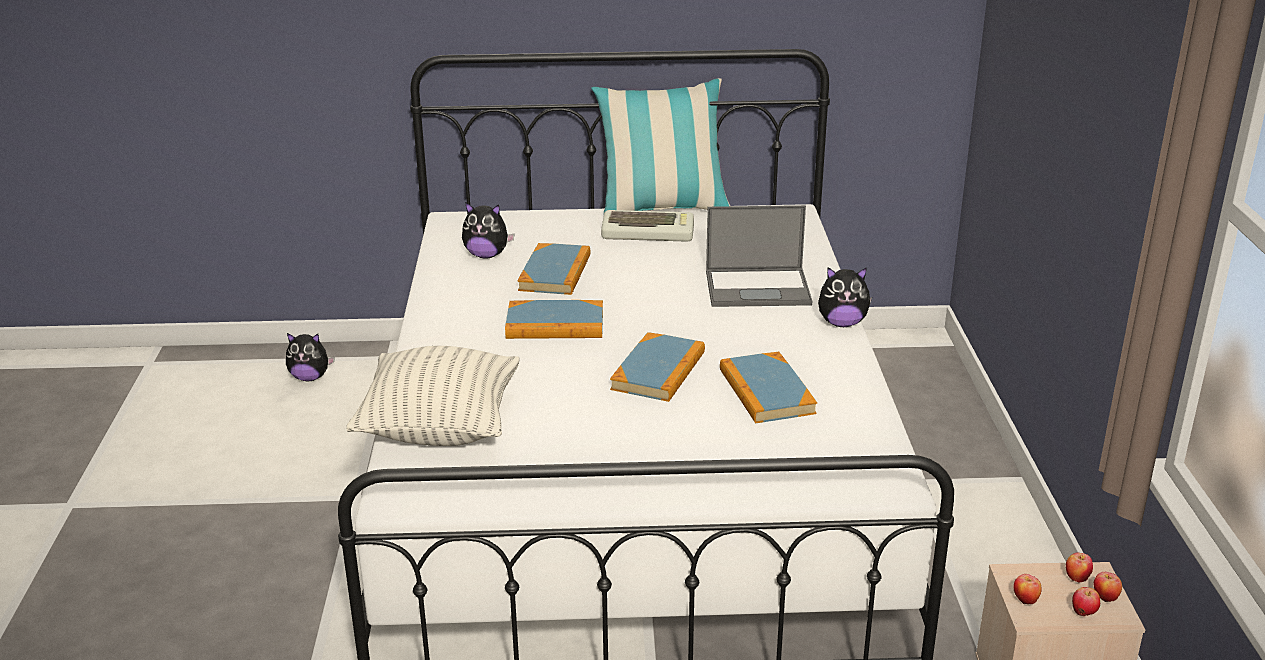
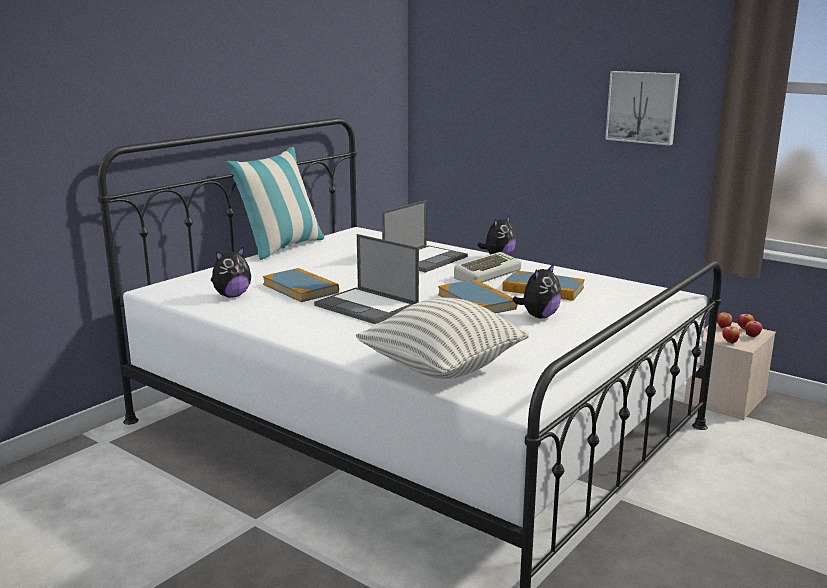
camera: 50 degrees left, 10 degrees down
plush toy [286,333,335,381] -> plush toy moved to [512,263,562,318]
book [505,300,603,339] -> laptop [314,234,419,324]
keyboard [601,210,694,242] -> keyboard moved to [454,252,521,283]
none -> picture [605,71,680,146]

